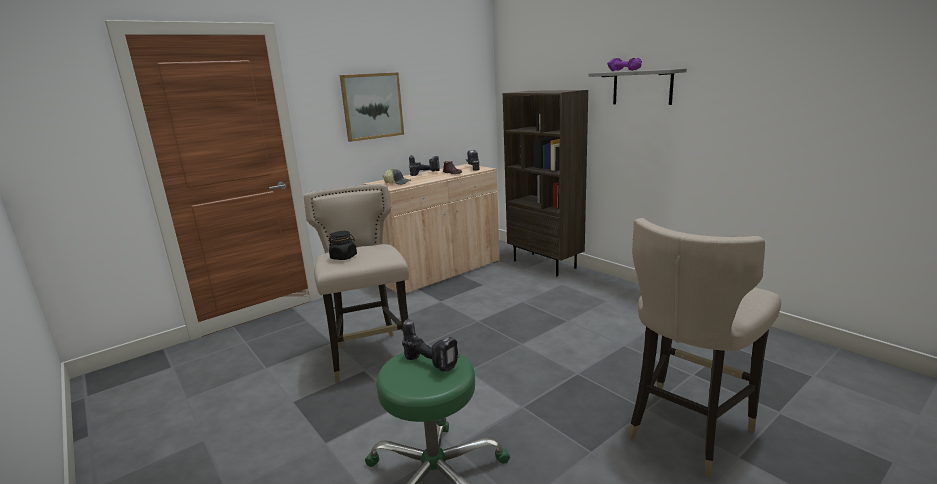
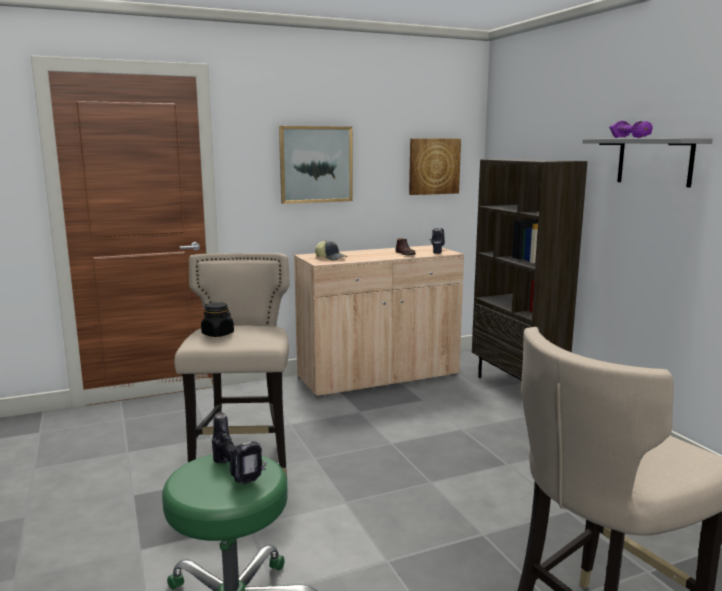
camera: 15 degrees right, 5 degrees down
power drill [409,155,440,176] -> none
none -> picture [409,139,461,195]

